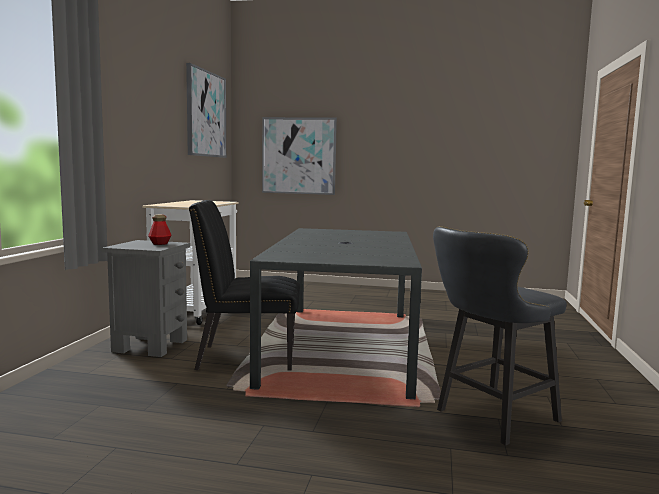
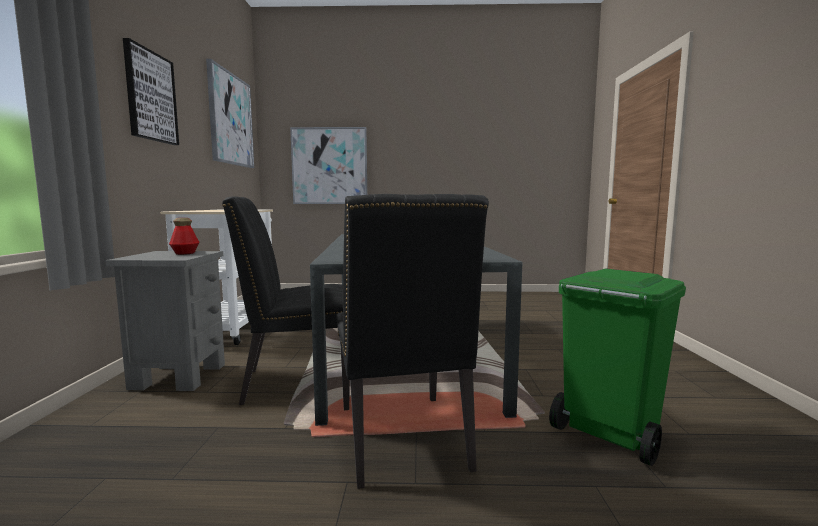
camera: 10 degrees left, 0 degrees up
grey stool [433,226,567,445] -> green trash can [549,269,686,466]
none -> picture [123,38,179,145]
none -> black chair [336,194,489,489]

